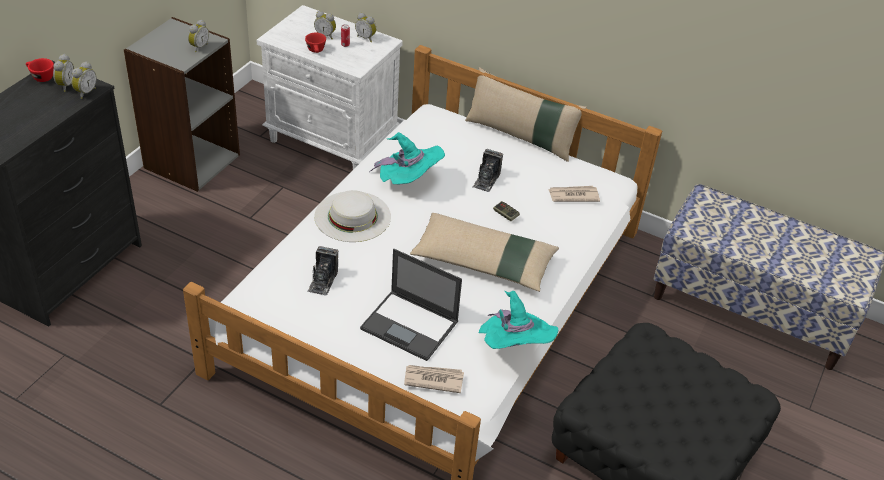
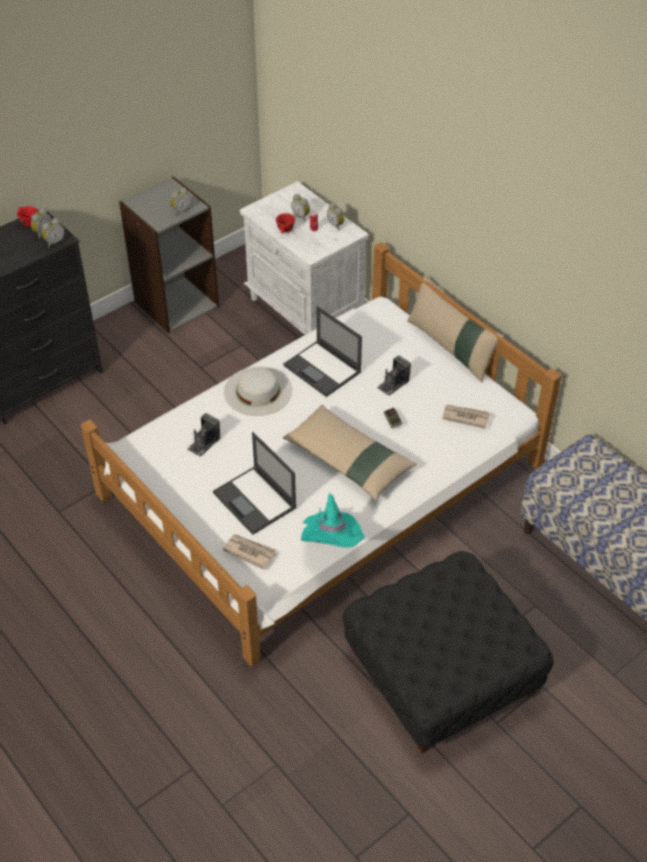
camera: 25 degrees right, 5 degrees up
turquoise hat [369,132,445,184] -> laptop [283,306,362,397]

